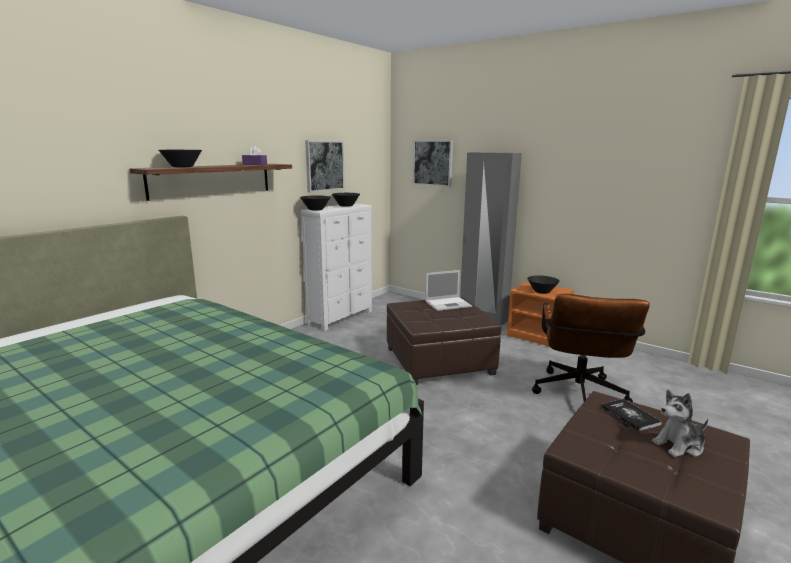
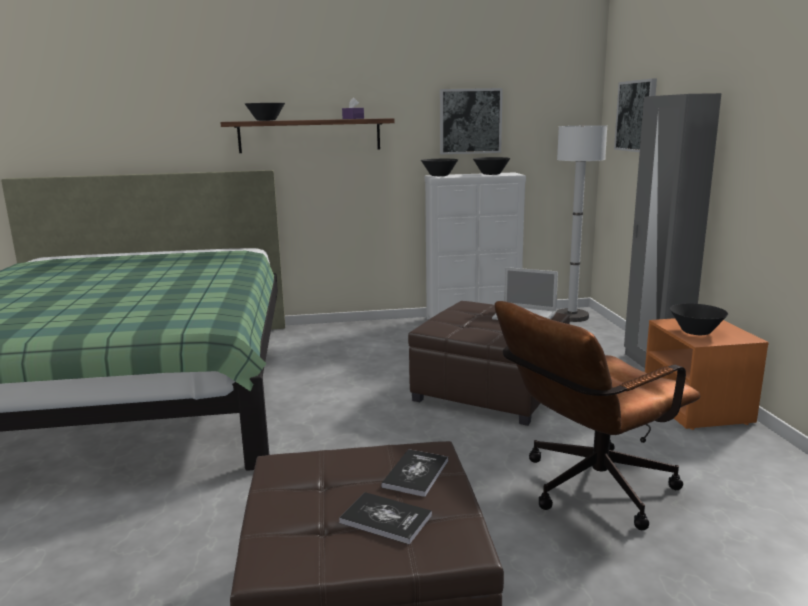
camera: 45 degrees right, 0 degrees up
plush toy [652,390,708,457] -> book [339,492,432,545]
none -> white floor lamp [556,125,607,322]

